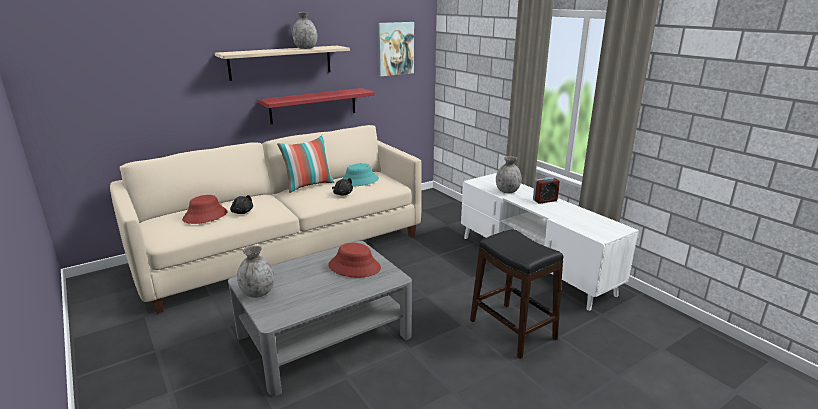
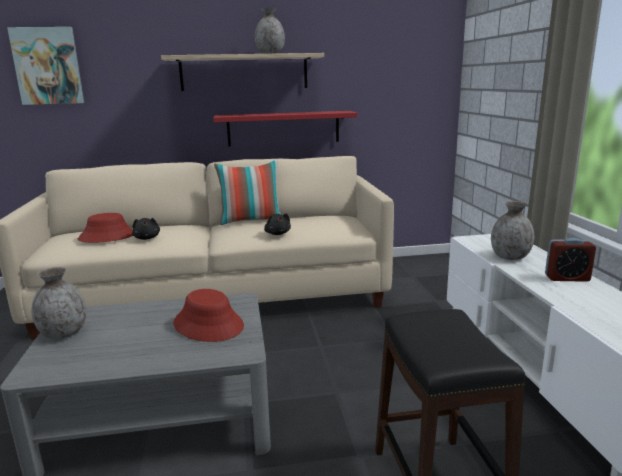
camera: 25 degrees right, 5 degrees down
turquoise hat [343,163,379,186] -> none
picture [378,22,414,76] -> picture moved to [7,27,84,105]

